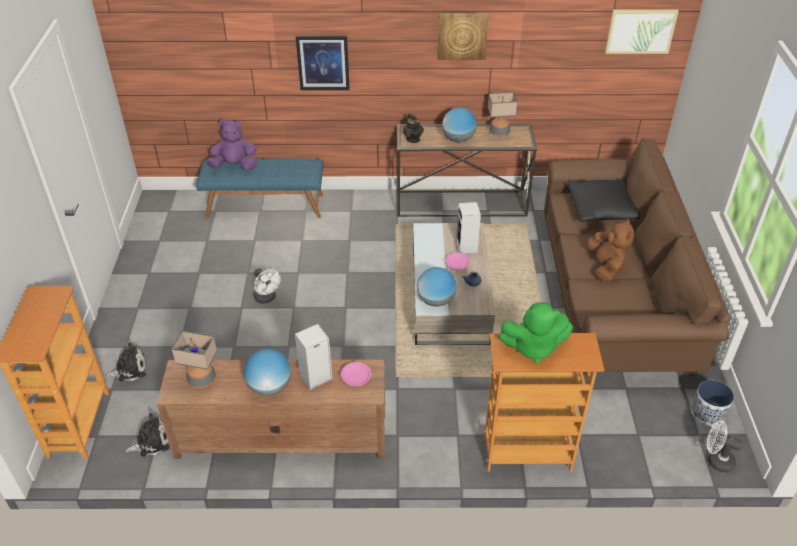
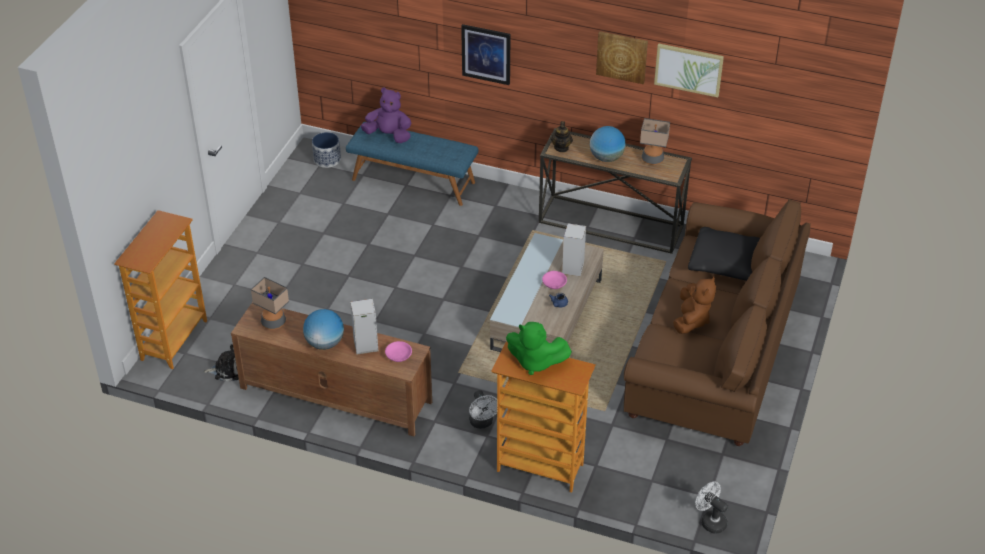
camera: 20 degrees right, 0 degrees up
plush toy [105,342,146,382] -> none
white fan [254,268,281,304] -> white fan moved to [469,390,497,429]
globe [417,267,456,307] -> none
picture [605,9,679,54] -> picture moved to [654,43,724,97]
planter [691,380,734,426] -> planter moved to [312,132,341,168]

